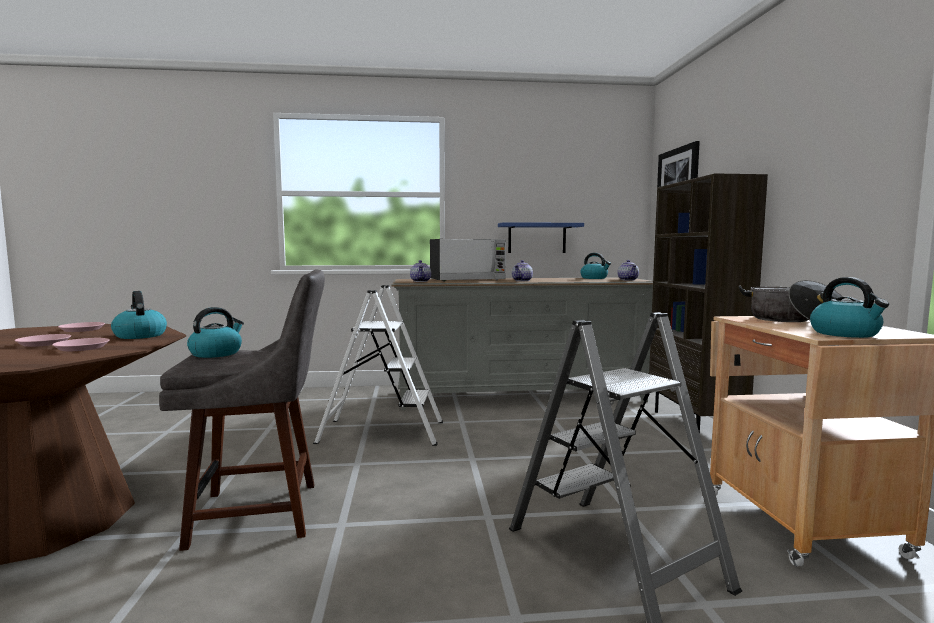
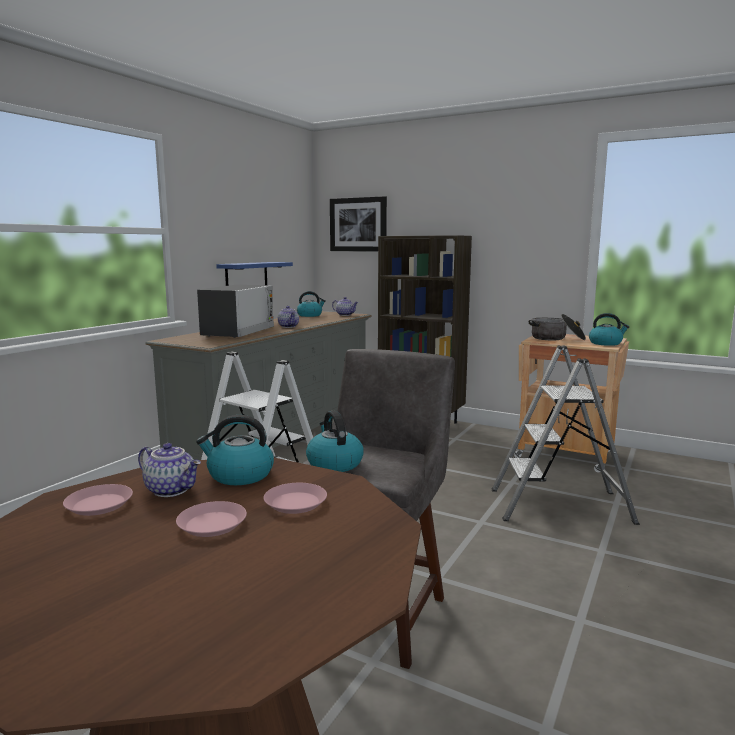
camera: 55 degrees left, 5 degrees up
teapot [410,260,431,282] -> teapot moved to [138,443,201,497]

